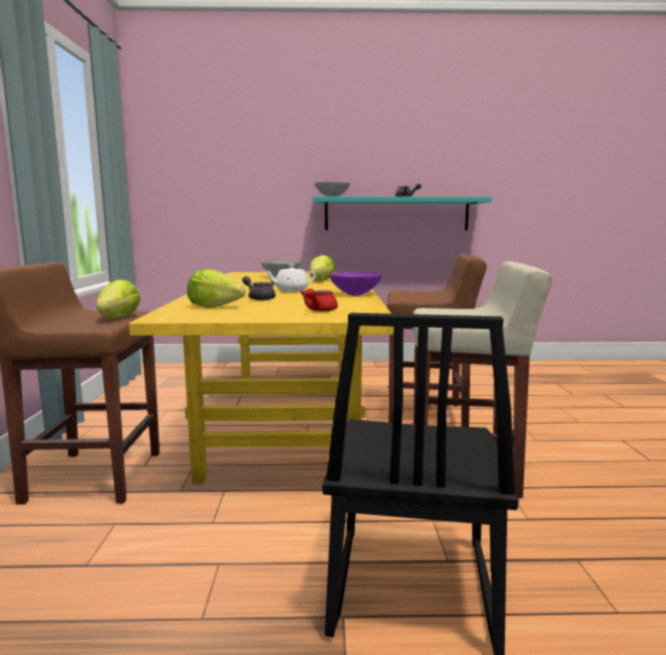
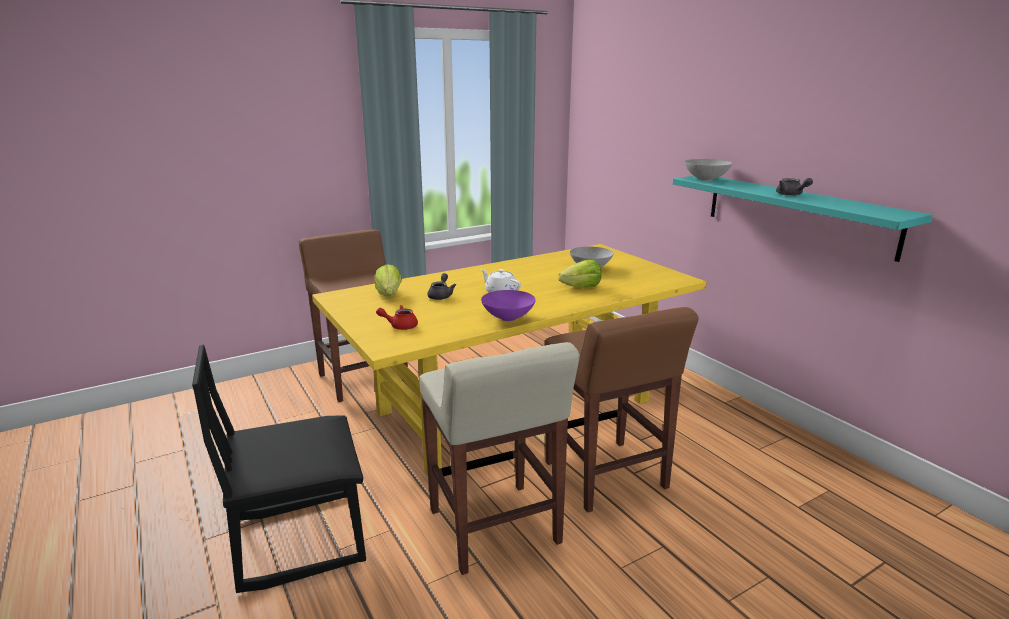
camera: 60 degrees right, 10 degrees up
lettuce [96,279,141,318] -> none

